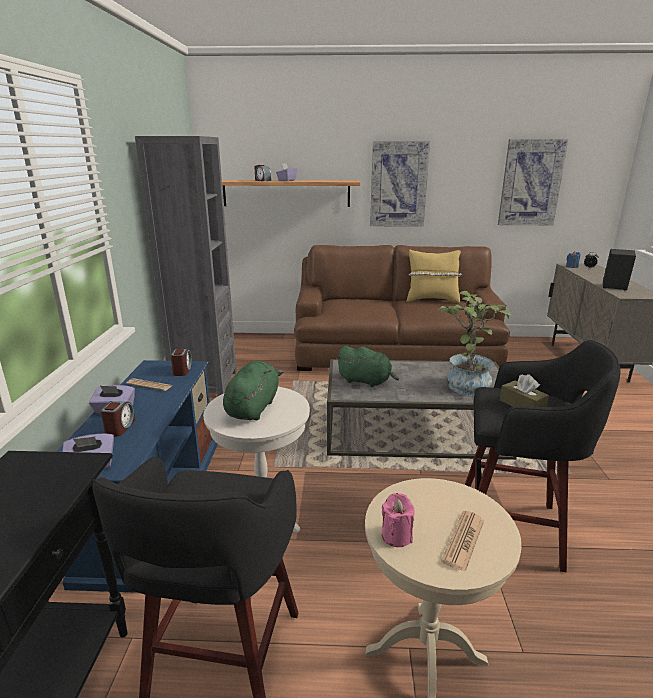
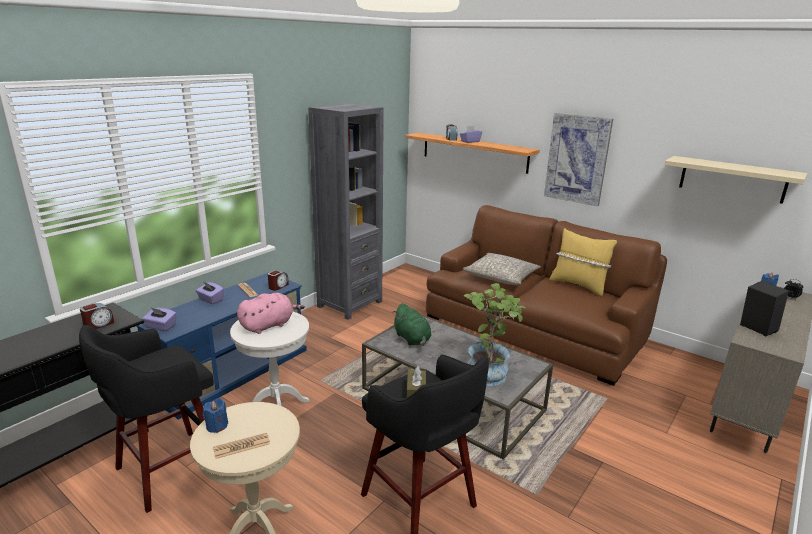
camera: 35 degrees right, 0 degrees up
alarm clock [100,401,135,437] -> alarm clock moved to [80,303,114,329]
green plush toy [223,361,284,420] -> pink plush toy [237,293,305,334]
pink candle [382,493,415,547] -> blue candle [203,398,228,433]
picture [498,139,568,225] -> beige shelf [664,156,807,204]
none -> grey pillow [463,253,541,285]

